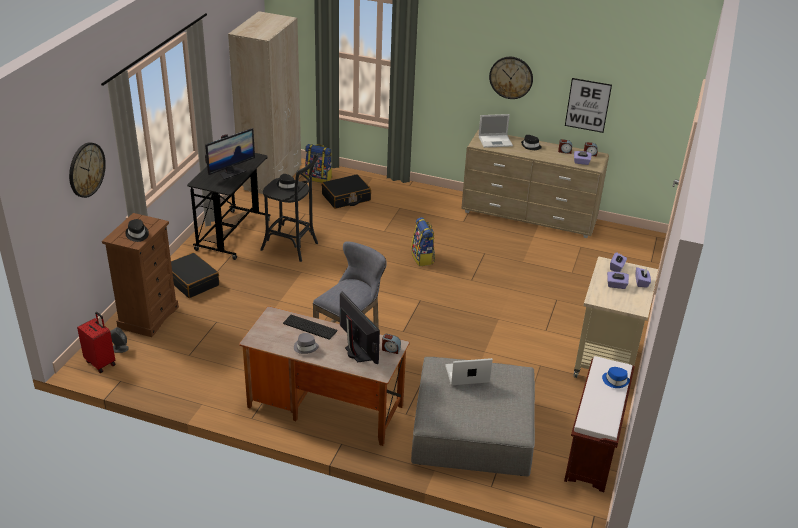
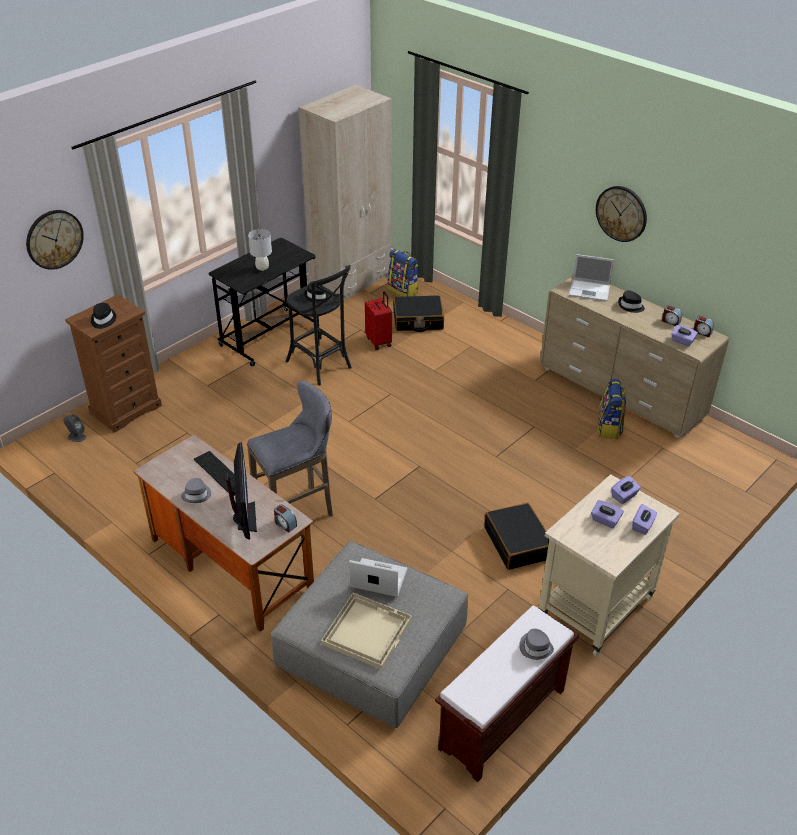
camera: 25 degrees right, 5 degrees up
red suitcase [77,312,116,373] -> red suitcase moved to [365,292,392,350]
black suitcase [171,252,219,298] -> black suitcase moved to [485,503,549,570]
monitor [205,128,255,180] -> grey table lamp [248,229,272,271]
backpack [411,217,435,266] -> backpack moved to [598,379,626,439]
picture [565,78,612,133] -> none
blue hat [602,367,630,388] -> grey hat [519,629,554,660]
none -> beige tray [321,593,412,670]

